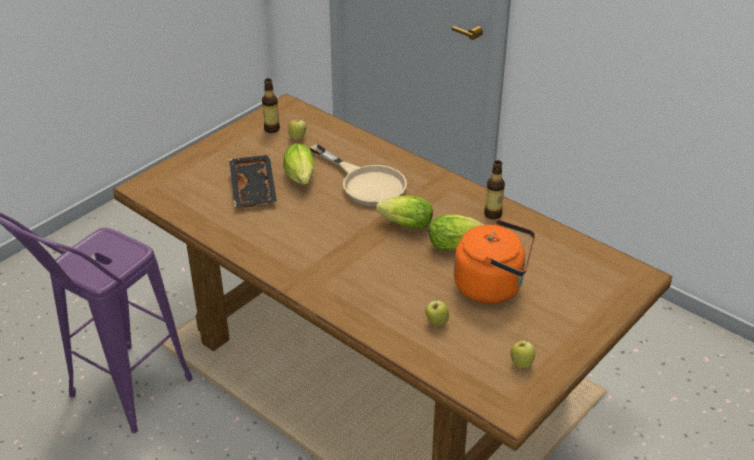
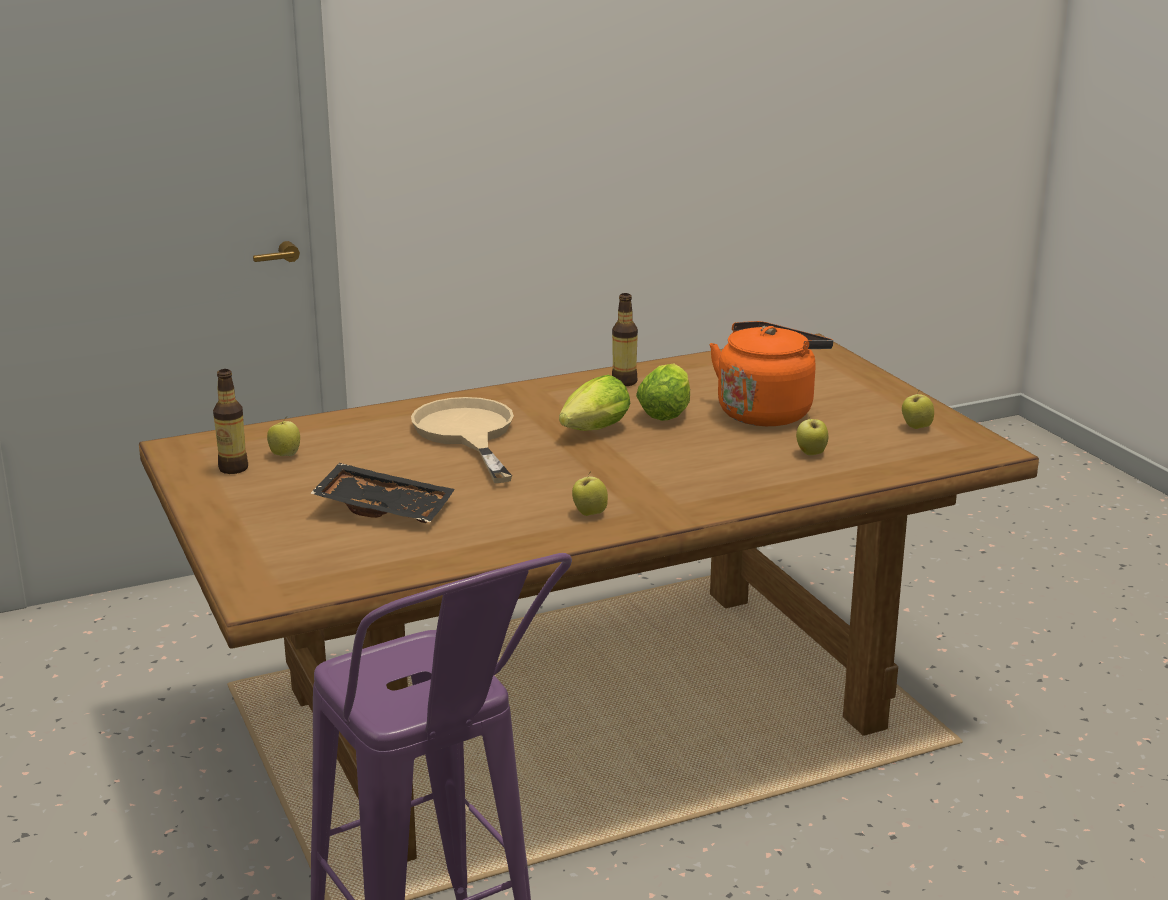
camera: 65 degrees left, 15 degrees down
lettuce [283,143,315,185] -> none
beige frying pan [310,144,407,206] -> beige frying pan turned 90 degrees counterclockwise [411,397,514,483]
none -> apple [572,471,608,516]

